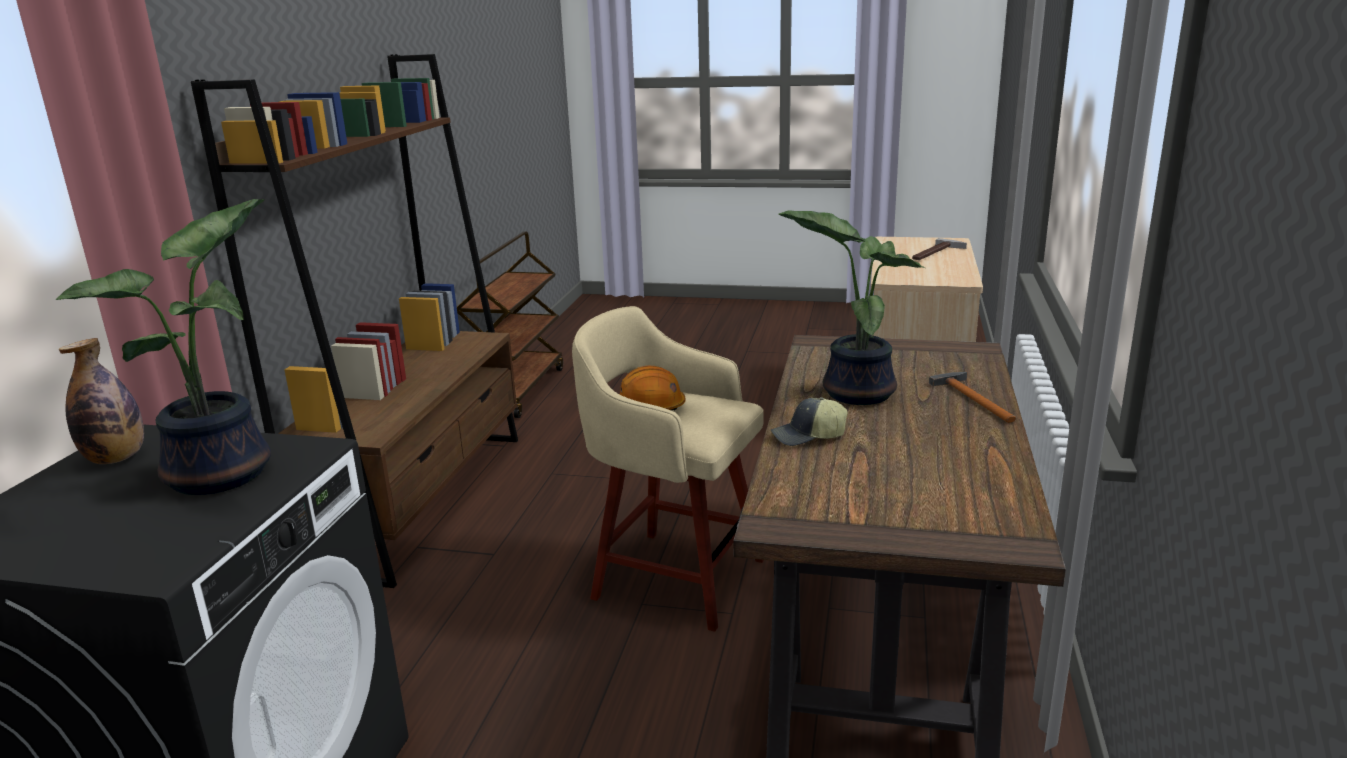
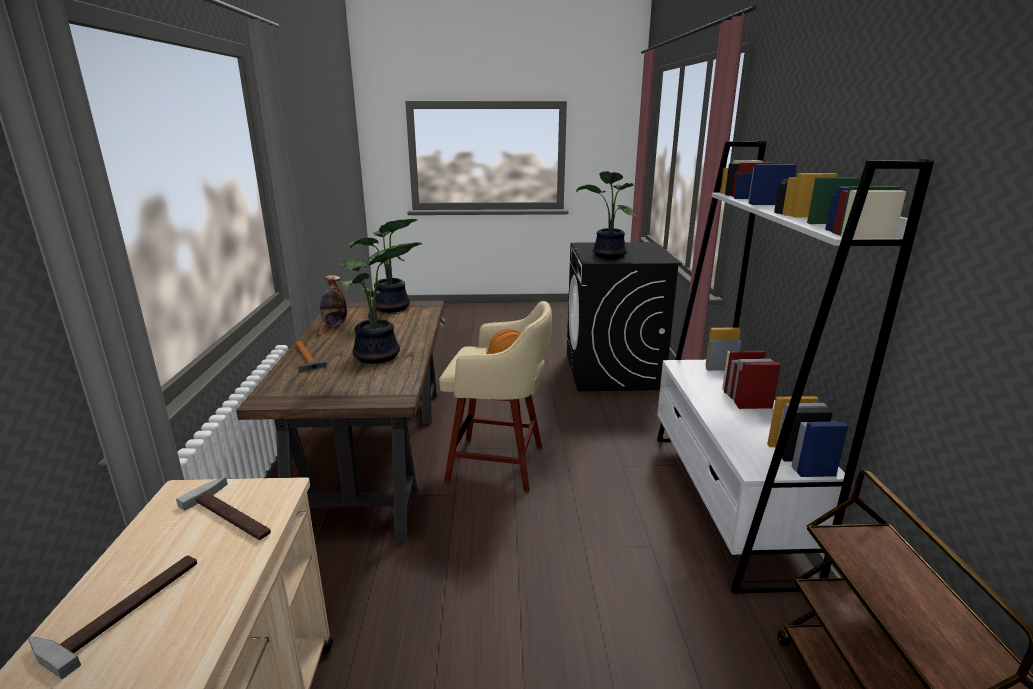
camera: 165 degrees right, 0 degrees up
bottle [58,338,144,464] -> bottle moved to [320,275,347,326]
brown bookcase [191,54,518,588] -> white bookcase [657,141,934,594]
cap [771,397,848,446] -> none
none -> hammer [176,477,271,540]
none -> potted plant [348,219,418,313]

